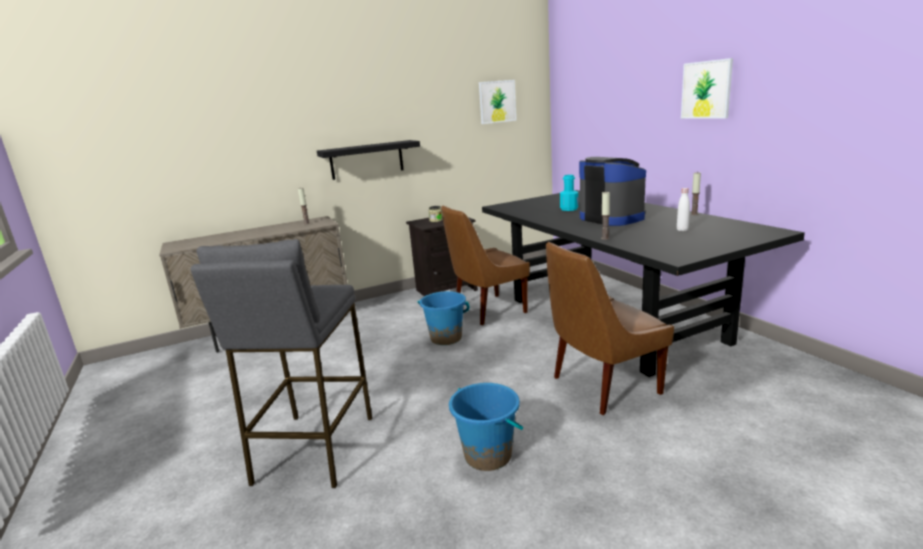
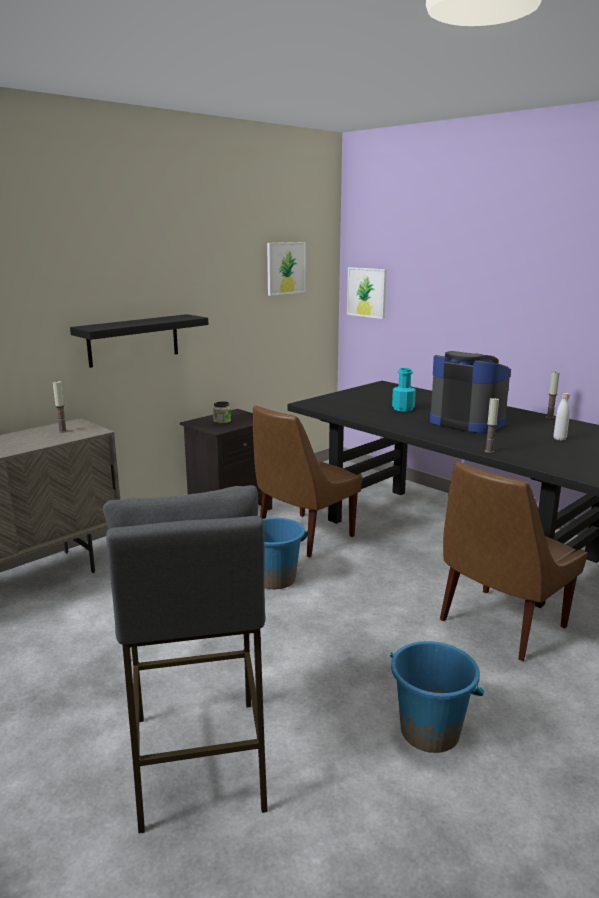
camera: 20 degrees left, 0 degrees up
picture [681,58,733,119] -> picture moved to [347,267,387,319]

